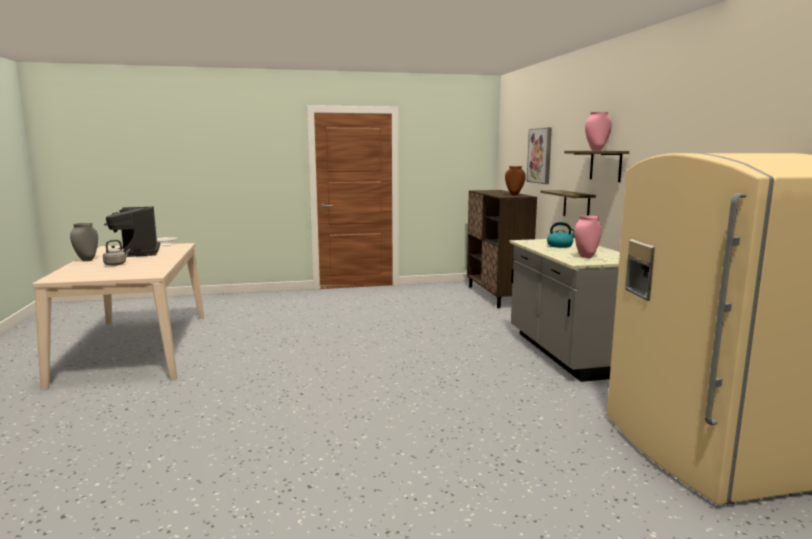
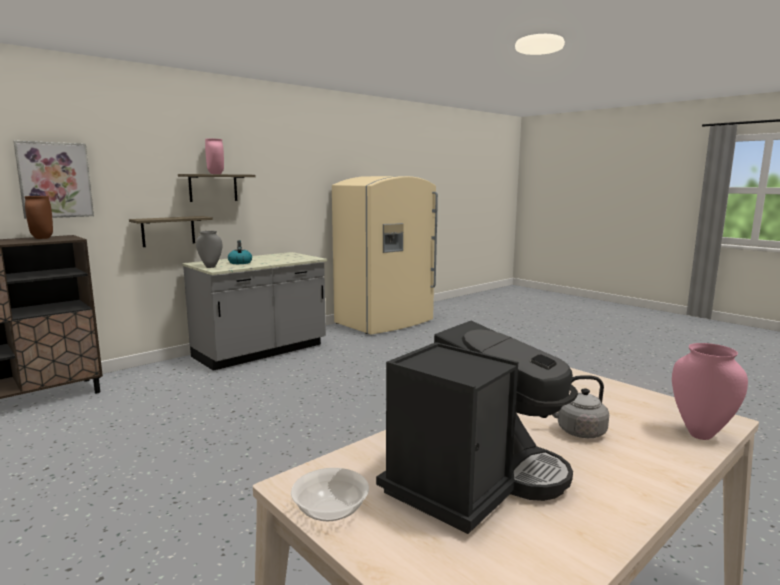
camera: 120 degrees left, 0 degrees up
grey vase [70,223,98,261] -> grey vase moved to [196,231,222,268]
pink vase [574,215,602,258] -> pink vase moved to [672,343,748,440]

